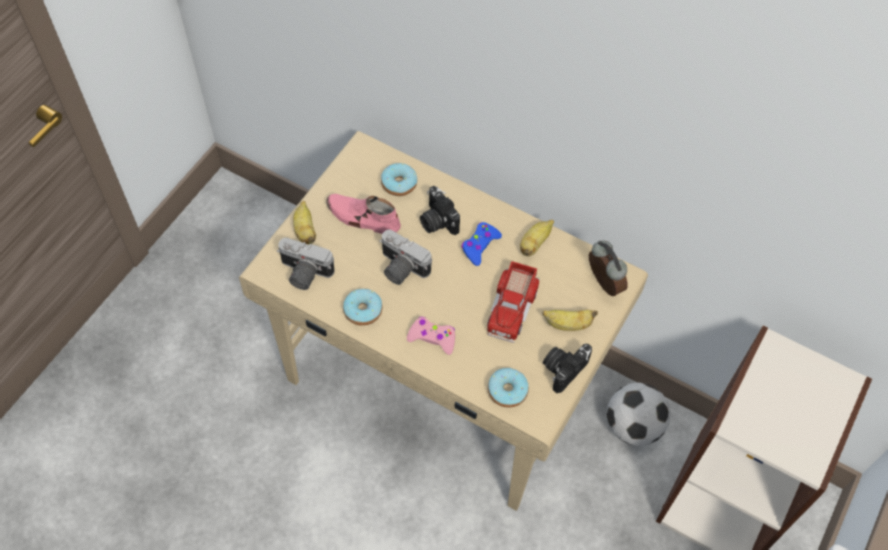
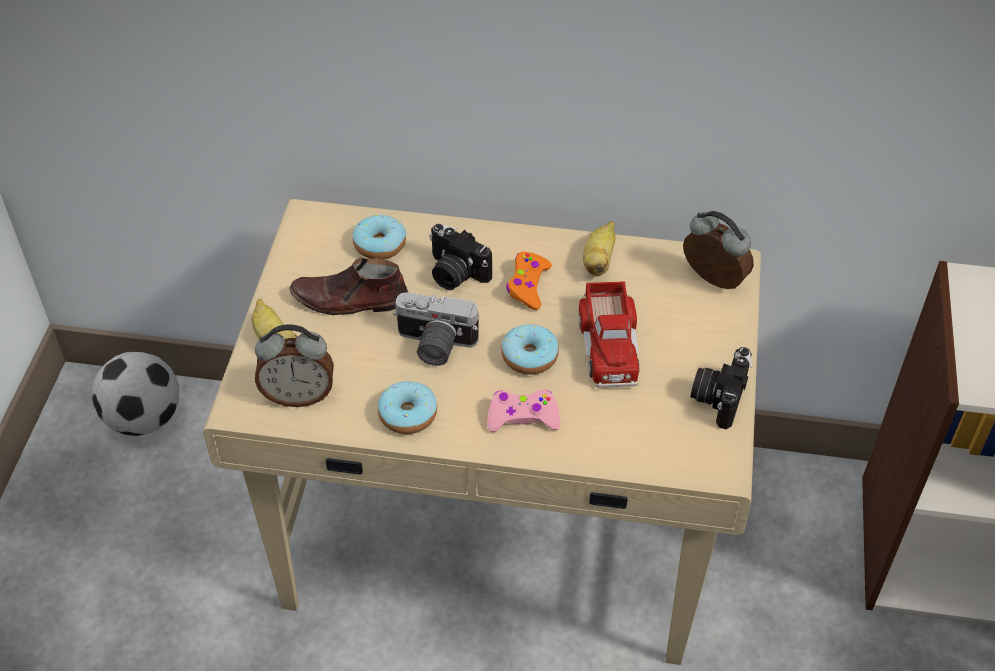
camera: 20 degrees left, 10 degrees down
camera [277,238,335,290] -> alarm clock [255,324,334,407]
pink shoe [326,194,401,234] -> brown shoe [290,258,408,315]
blue game controller [462,222,502,266] -> orange game controller [506,252,552,310]
donut [488,368,529,408] -> donut moved to [501,324,559,375]
banana [542,310,598,331] -> none
football [607,383,670,446] -> football moved to [93,351,179,436]

